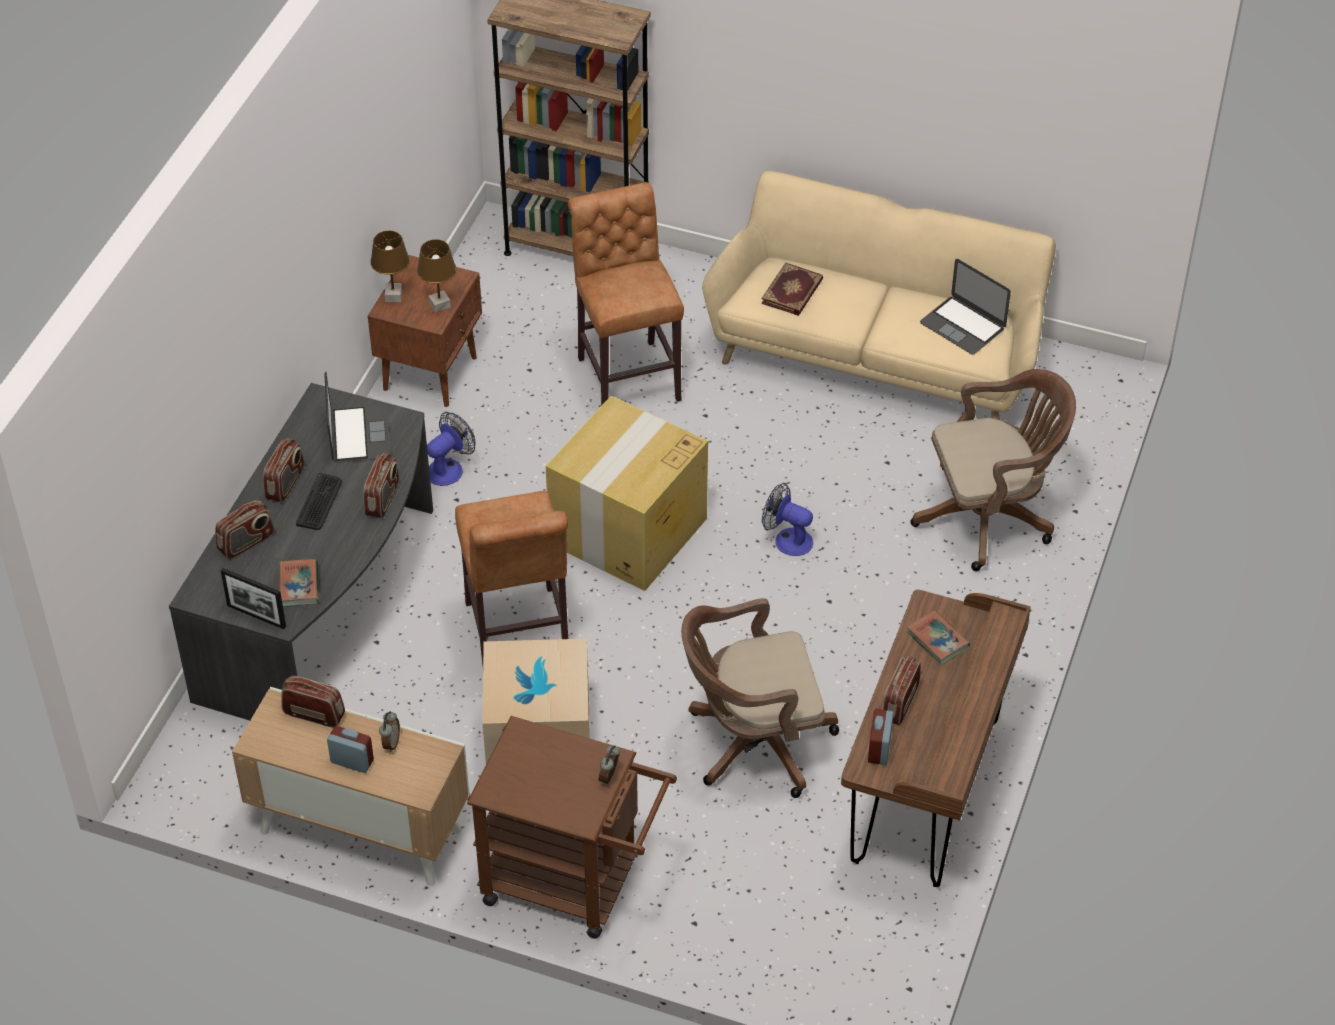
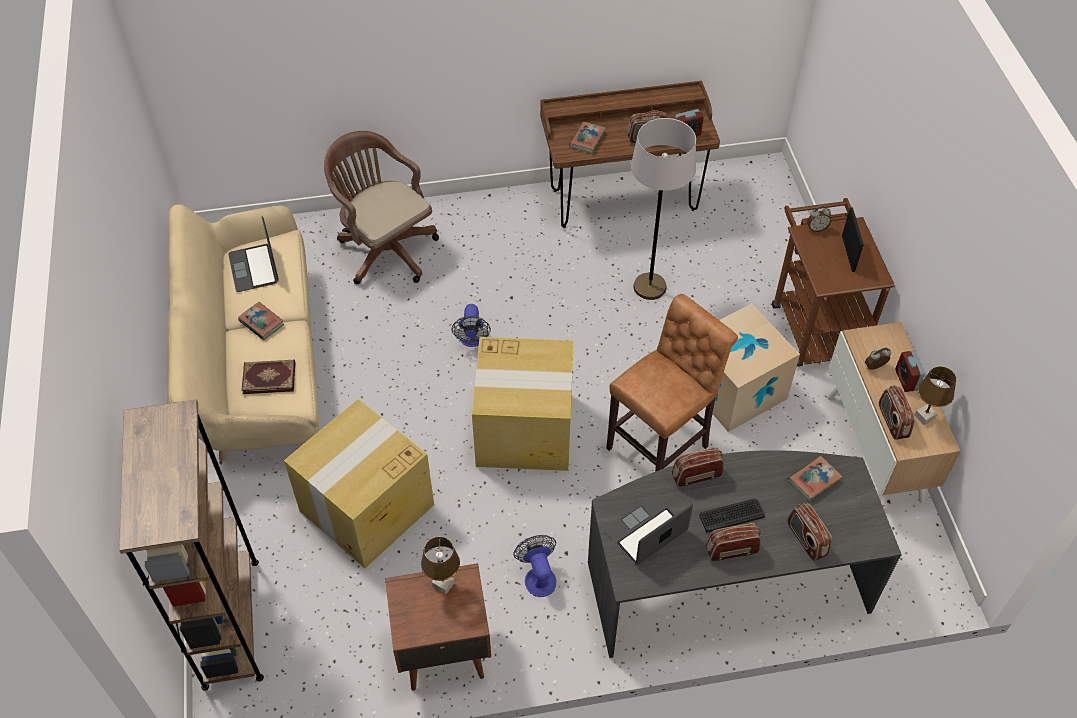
camera: 120 degrees left, 5 degrees up
radio [215,500,275,559] -> radio turned 135 degrees counterclockwise [787,503,832,561]
picture frame [221,568,286,629] -> picture frame moved to [842,208,864,272]
brown table lamp [370,231,410,302] -> brown table lamp moved to [915,367,956,425]
fan [427,412,476,486] -> fan turned 60 degrees clockwise [513,535,556,597]
brown stool [568,182,684,406] -> cardboard box [284,399,434,568]
brown office chair [681,598,839,798] -> grey floor lamp [631,118,696,300]
laptop [920,259,1011,355] -> laptop turned 150 degrees clockwise [228,217,279,292]
none -> book [238,302,284,340]

